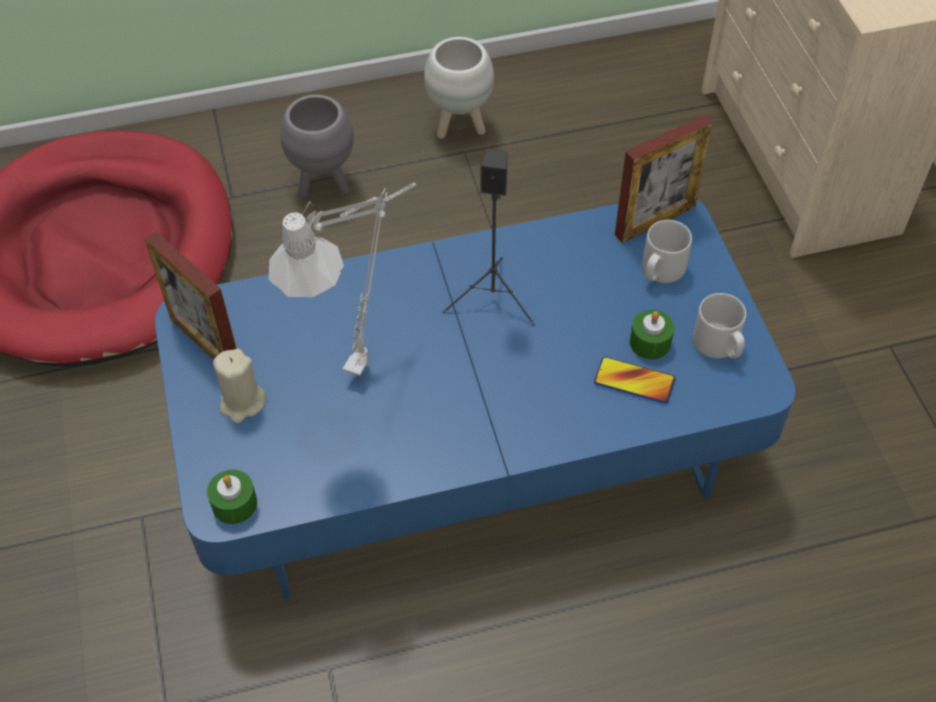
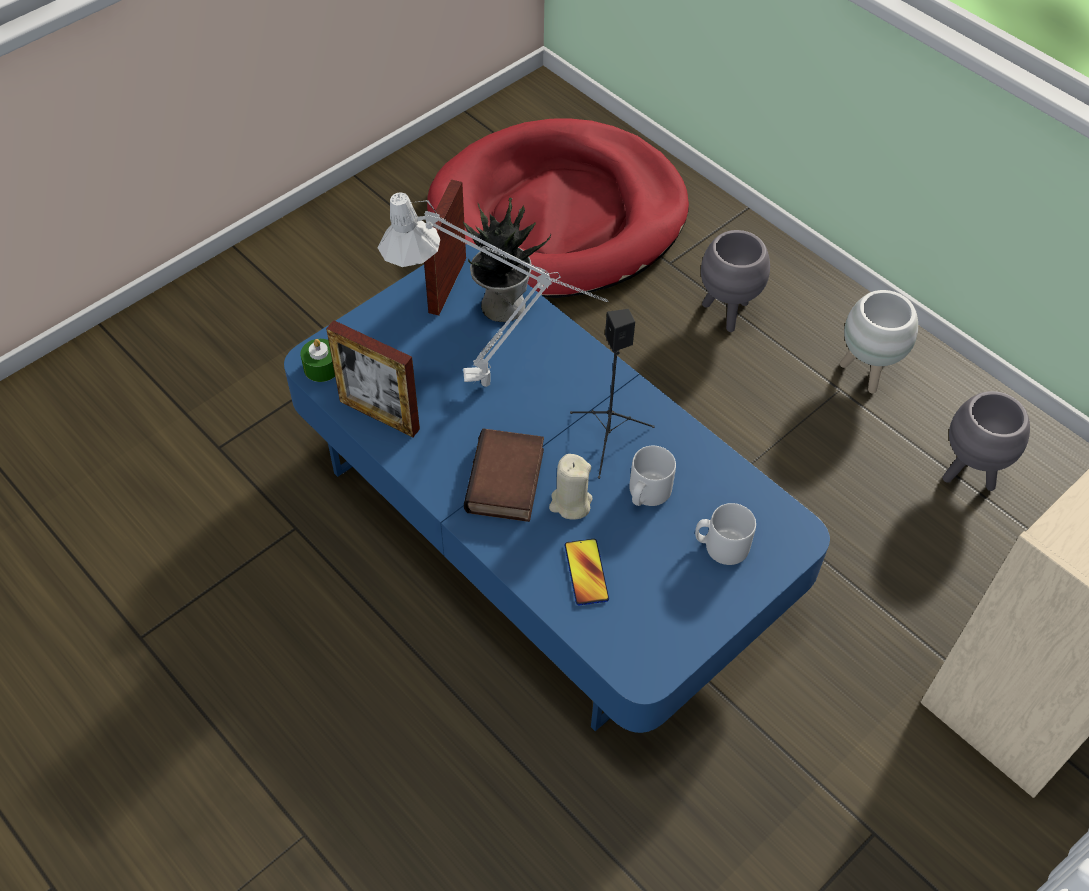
camera: 60 degrees right, 0 degrees up
beige candle [213,349,266,423] -> beige candle moved to [549,454,593,520]
picture frame [615,115,713,243] -> picture frame moved to [326,320,420,437]
green candle [630,310,674,360] -> none
grey mug [693,293,746,359] -> grey mug moved to [629,446,676,506]
none -> potted plant [463,198,551,322]
none -> book [464,428,544,522]
none -> grey planter [942,391,1030,491]

